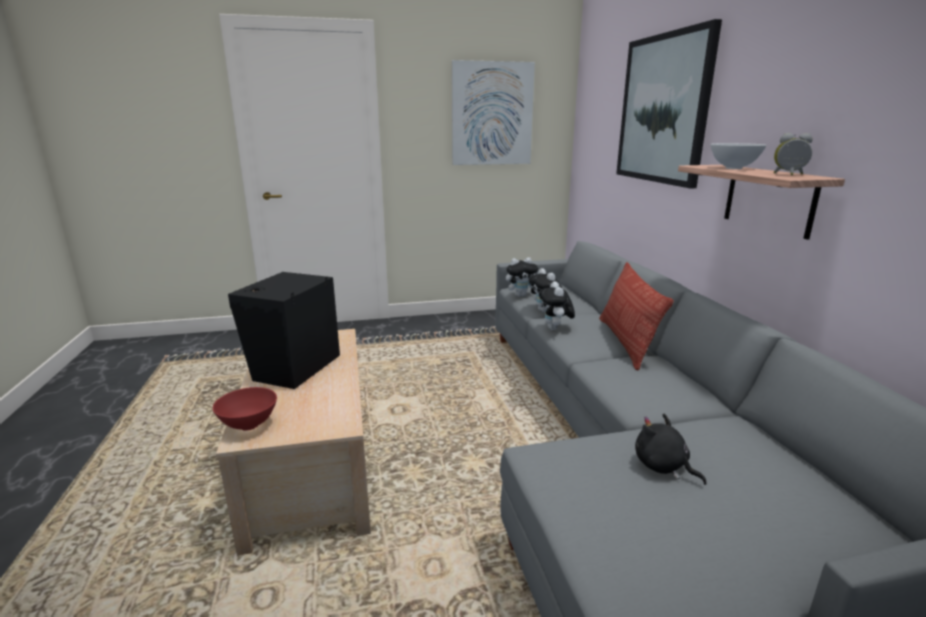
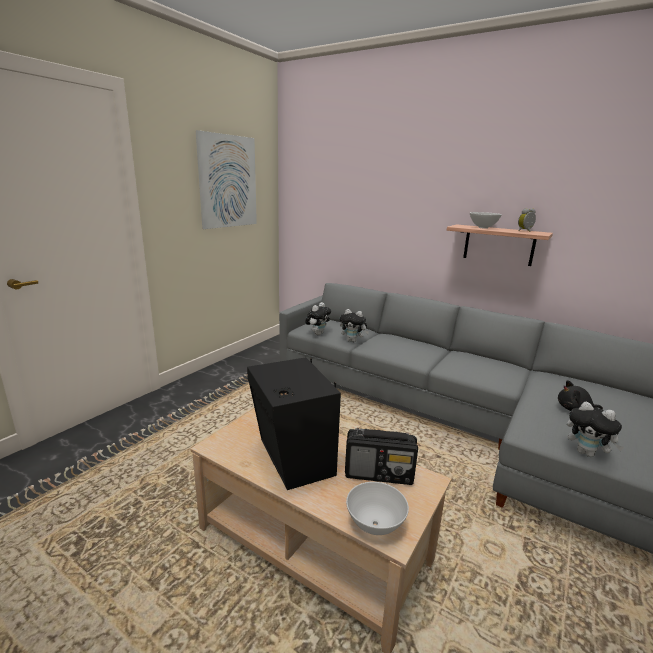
camera: 45 degrees left, 0 degrees up
red bowl [213,387,277,431] -> white bowl [346,482,409,535]
plush toy [539,281,575,330] -> plush toy moved to [567,402,624,457]
pillow [599,262,674,370] -> none
picture [616,19,722,188] -> none
none -> radio [345,428,418,485]

